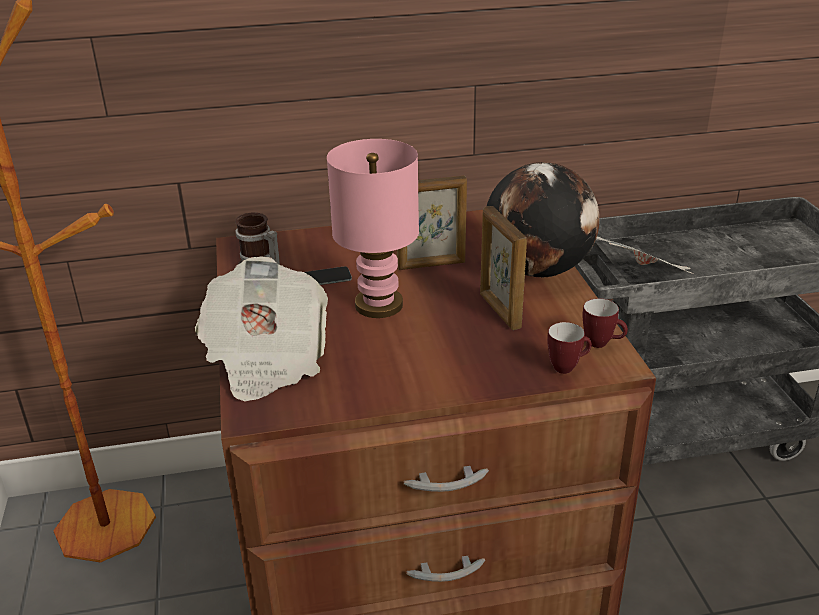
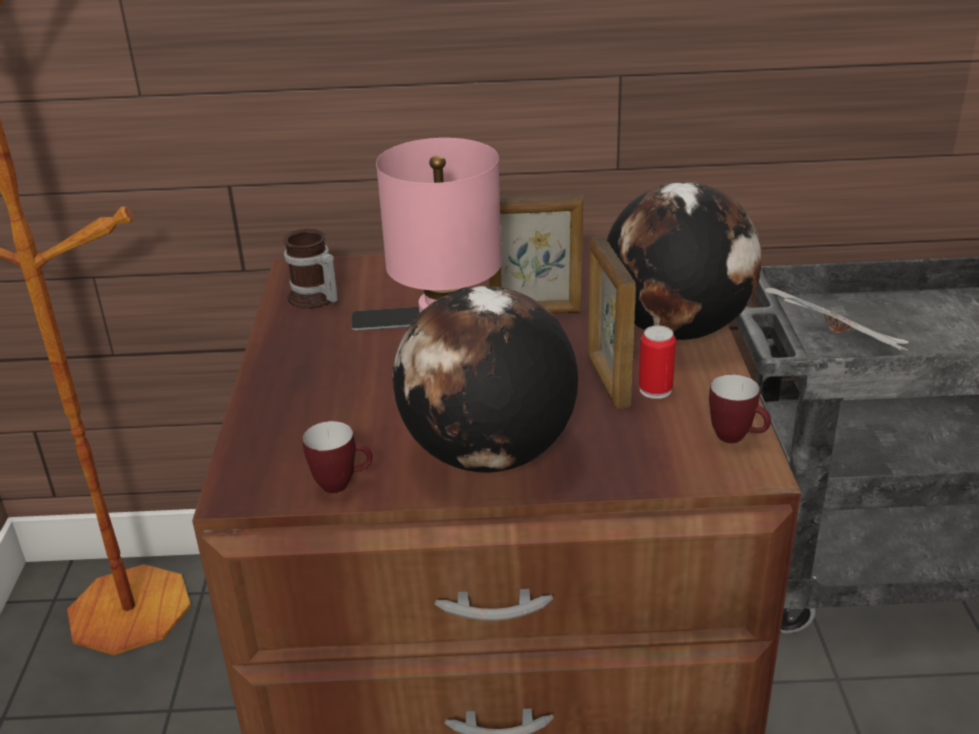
camera: 10 degrees right, 0 degrees up
newspaper [195,256,328,402] -> none
mug [547,322,592,374] -> mug moved to [302,421,373,493]
none -> globe [392,286,578,473]
none -> can [639,326,676,399]

